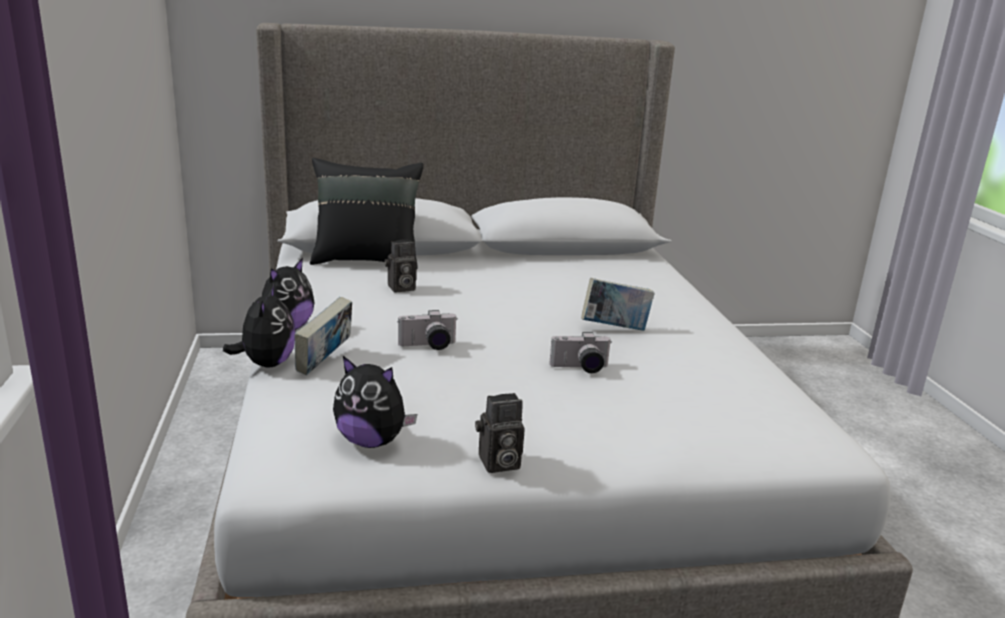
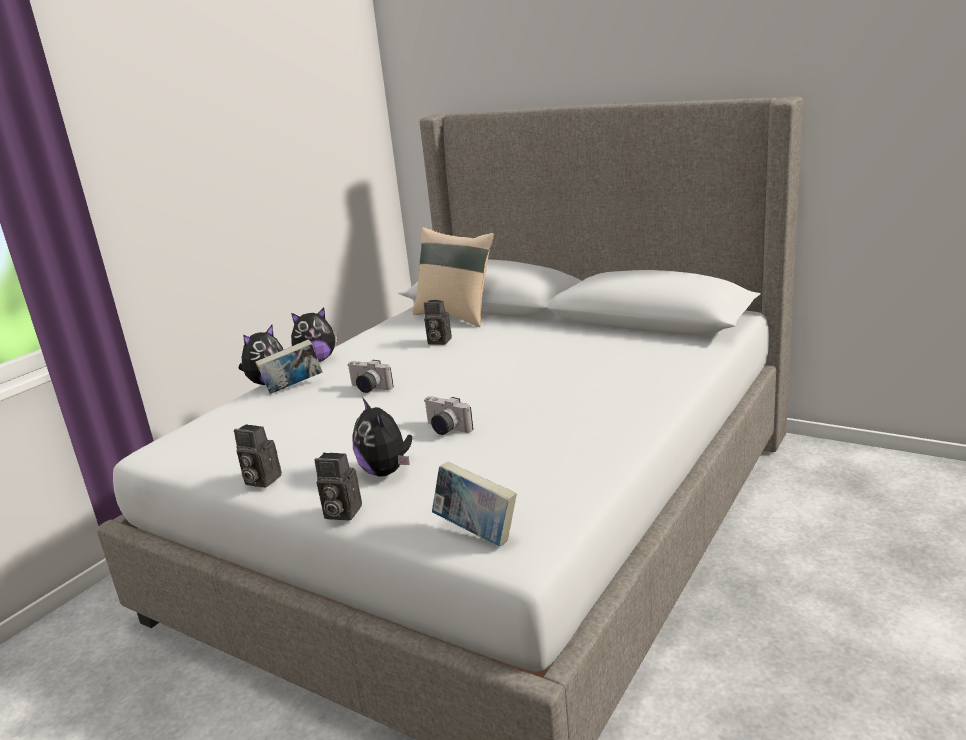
camera: 45 degrees right, 0 degrees up
black pillow [310,158,423,268] -> beige pillow [413,227,494,327]
plush toy [333,356,417,448] -> plush toy moved to [352,397,412,477]
book [581,278,655,331] -> book moved to [432,462,517,546]
none -> camera [314,453,362,521]

